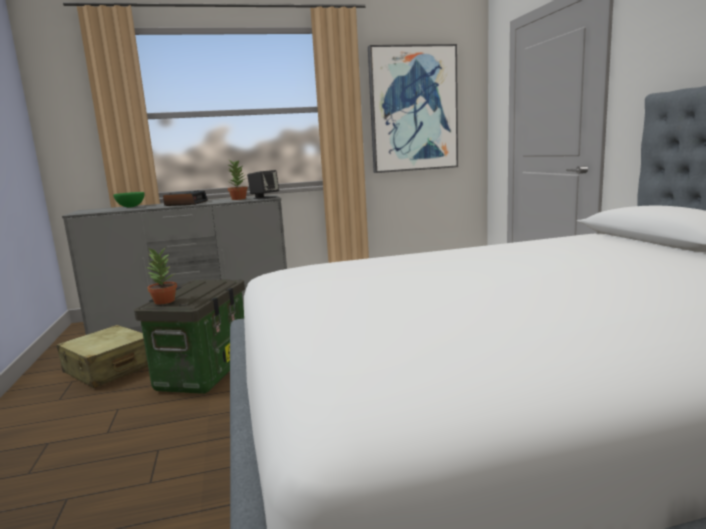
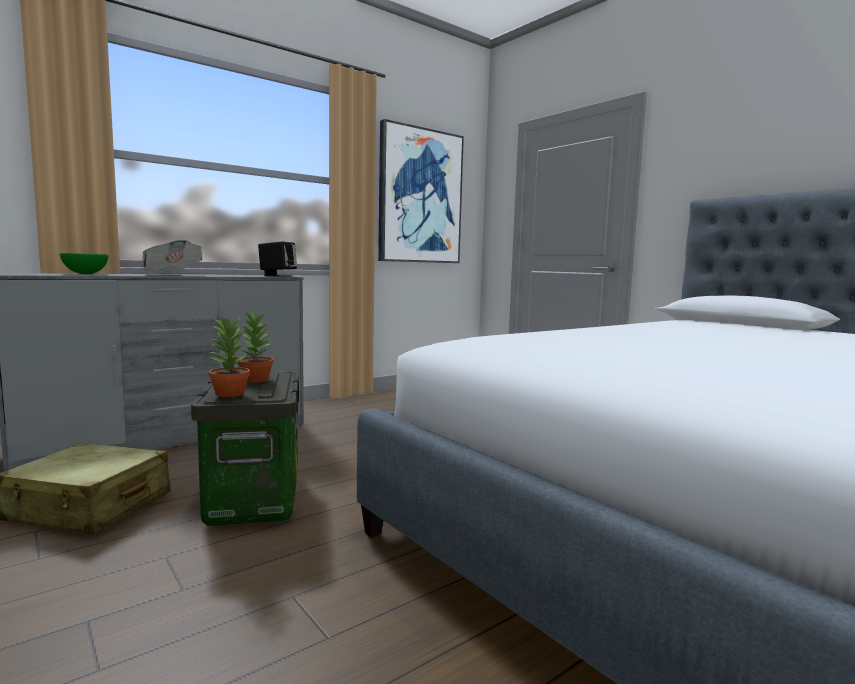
camera: 25 degrees left, 5 degrees down
alarm clock [163,190,208,206] -> newspaper [142,240,203,274]
potted plant [227,160,248,200] -> potted plant moved to [237,311,273,383]

